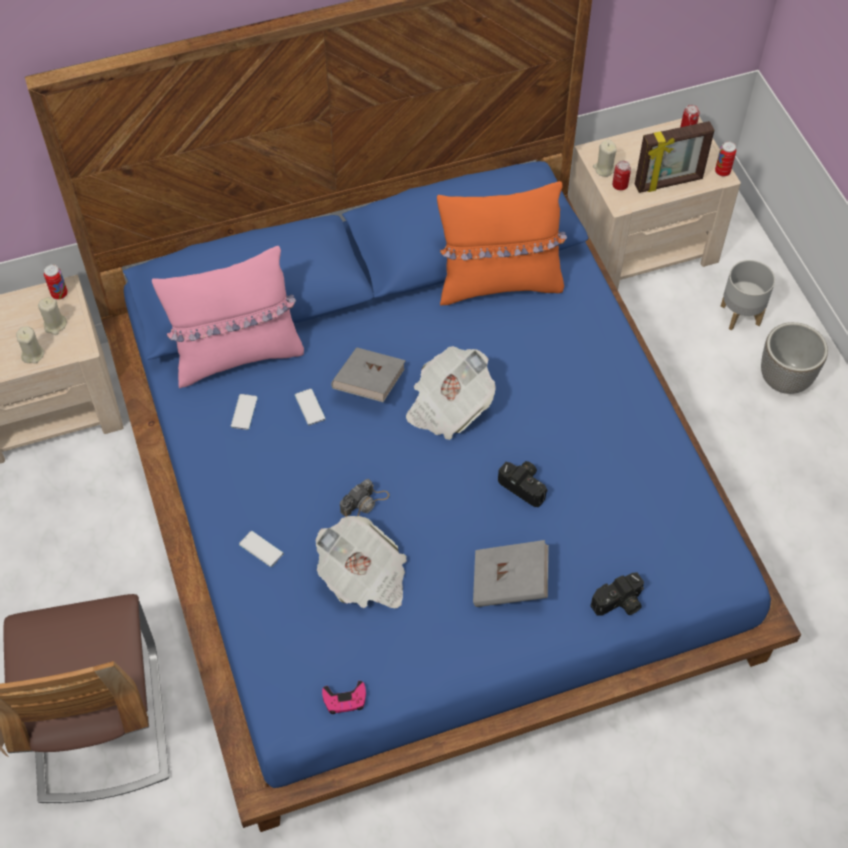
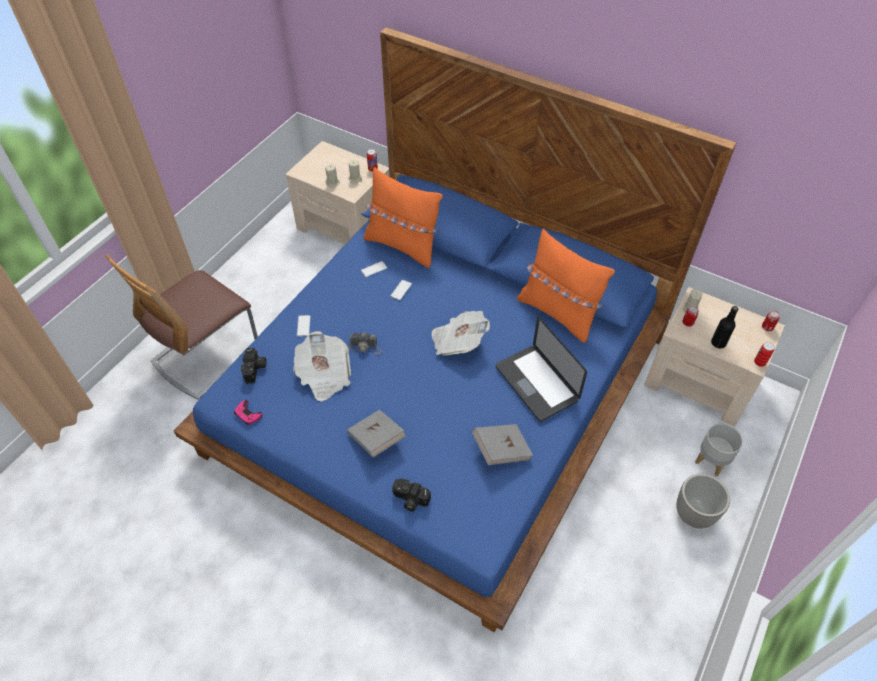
camera: 50 degrees right, 5 degrees down
pink pillow [152,246,304,388] -> orange pillow [363,167,442,268]
grey book [331,348,406,402] -> grey book moved to [472,424,533,465]
camera [498,461,548,507] -> camera moved to [241,348,267,384]
picture frame [635,121,714,193] -> black bottle [711,306,738,349]
none -> laptop [496,317,587,422]

